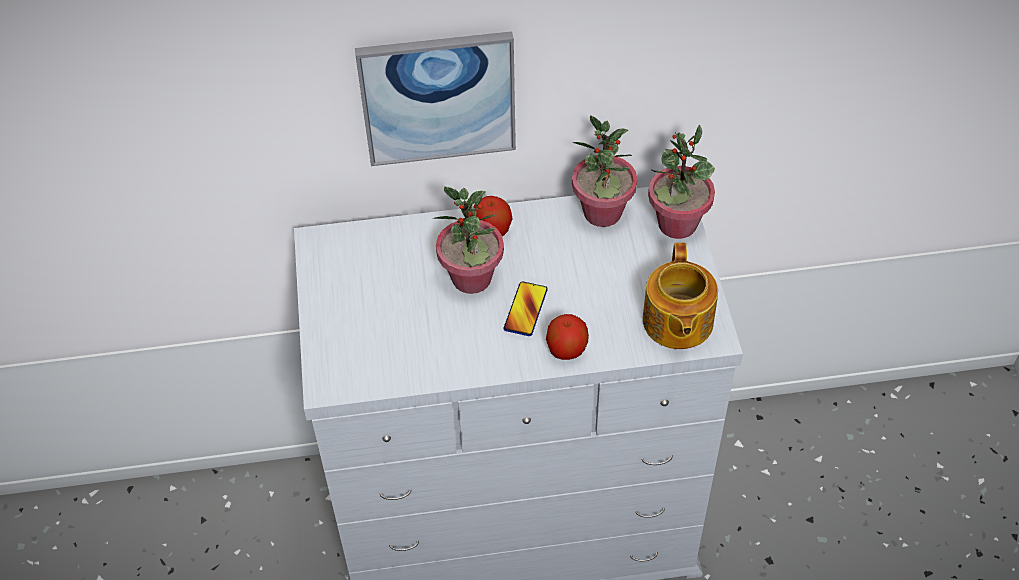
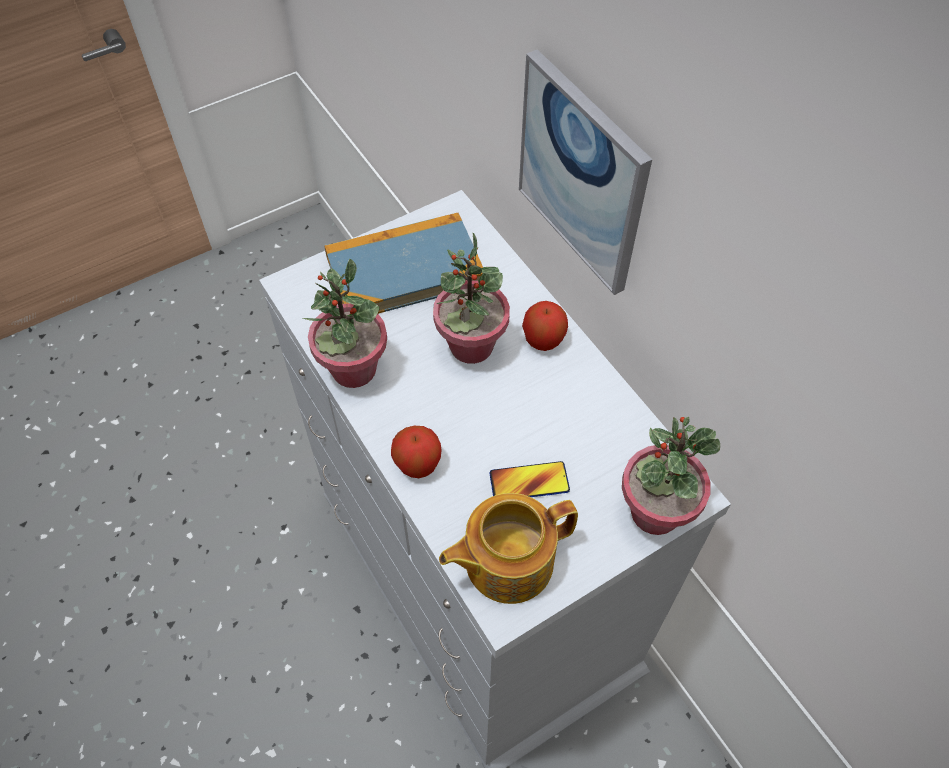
camera: 65 degrees right, 5 degrees up
phone [504,281,548,336] -> phone moved to [489,461,570,497]
potted plant [572,116,637,227] -> potted plant moved to [303,259,387,388]
none -> book [324,213,483,314]

